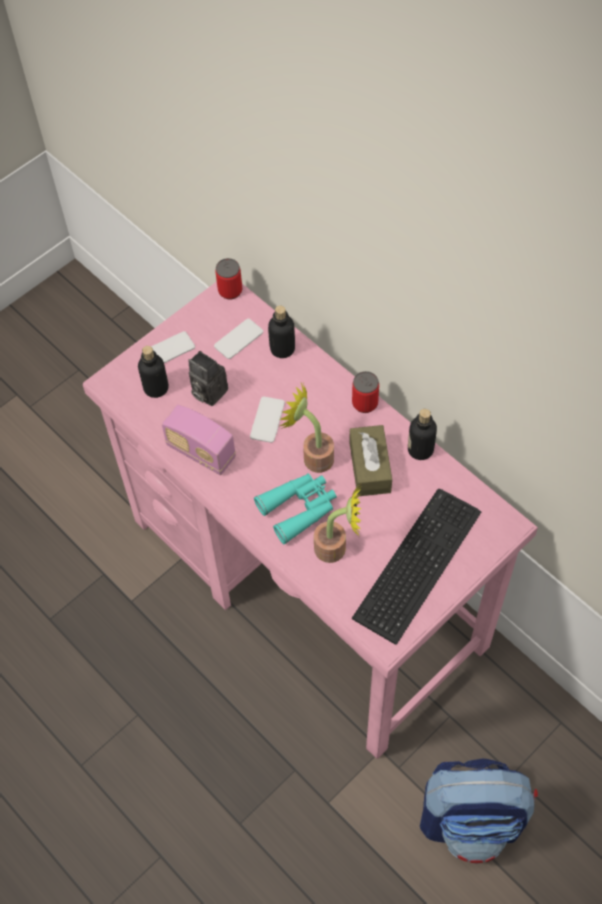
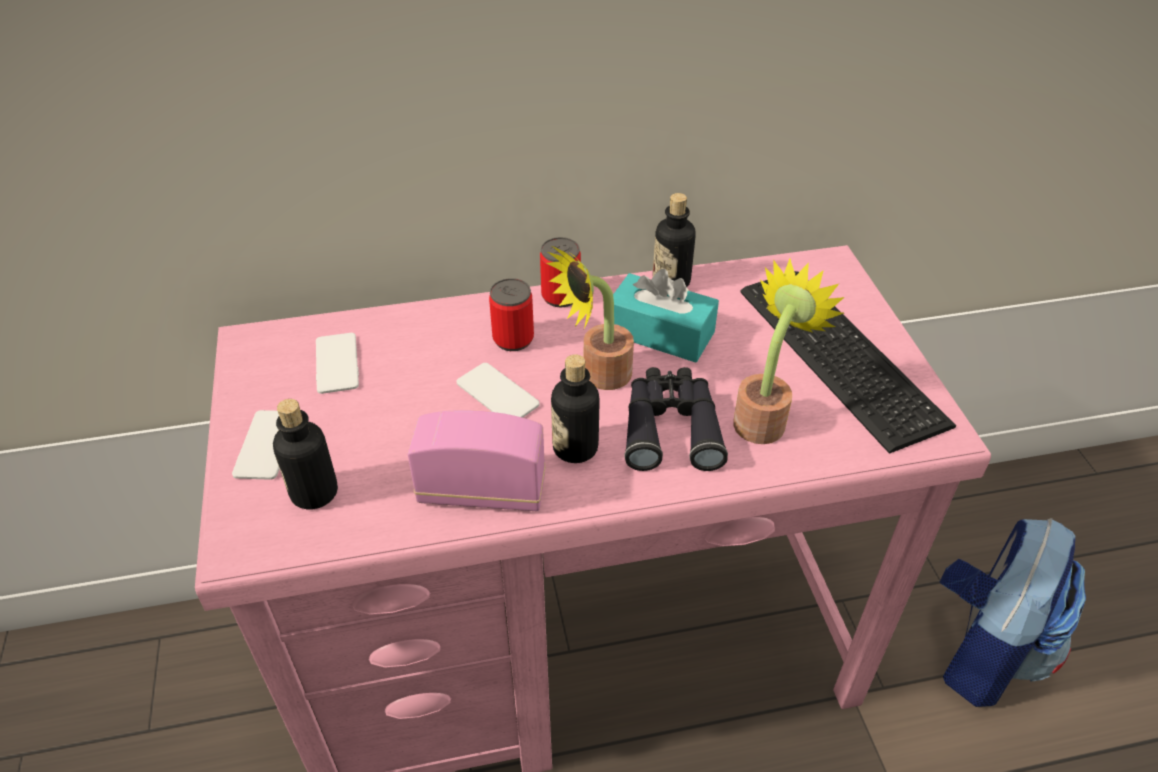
camera: 60 degrees left, 15 degrees down
radio [162,405,236,475] -> radio turned 150 degrees counterclockwise [408,410,546,511]
camera [188,351,228,406] -> none
can [215,258,242,300] -> can moved to [489,278,534,351]
turquoise binoculars [254,473,337,544] -> black binoculars [624,367,728,471]
bottle [268,306,295,358] -> bottle moved to [551,354,600,463]
brown tissue box [349,425,392,496] -> turquoise tissue box [613,269,719,363]

